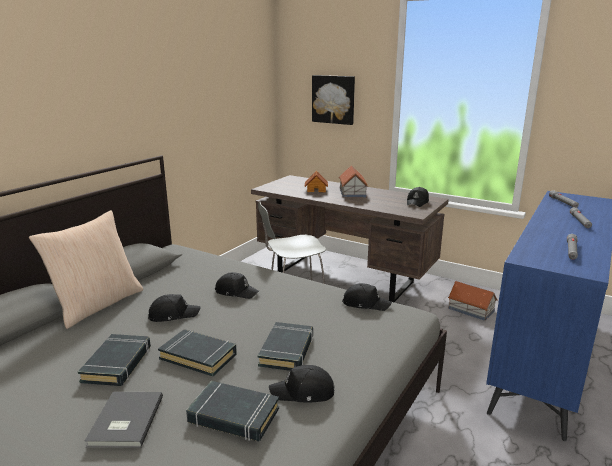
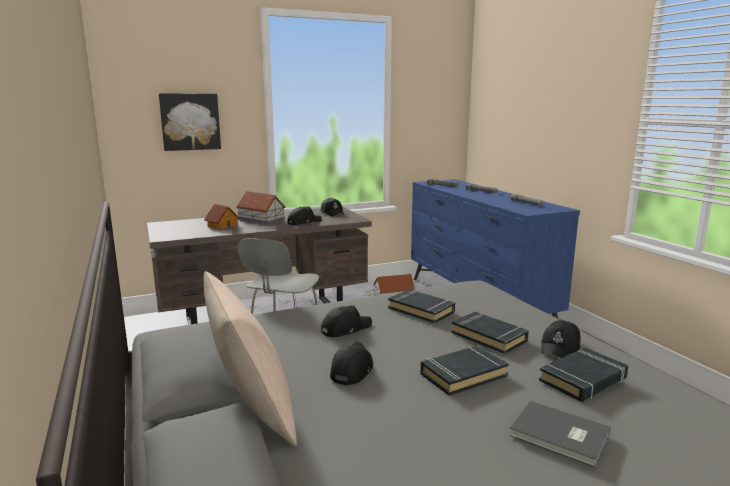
camera: 55 degrees left, 5 degrees down
black book [78,334,151,386] -> black book moved to [388,289,455,323]
black cap [342,283,392,311] -> black cap moved to [287,206,322,225]

